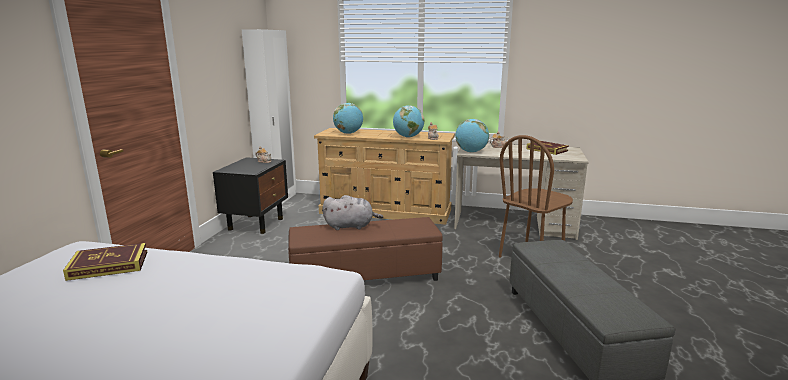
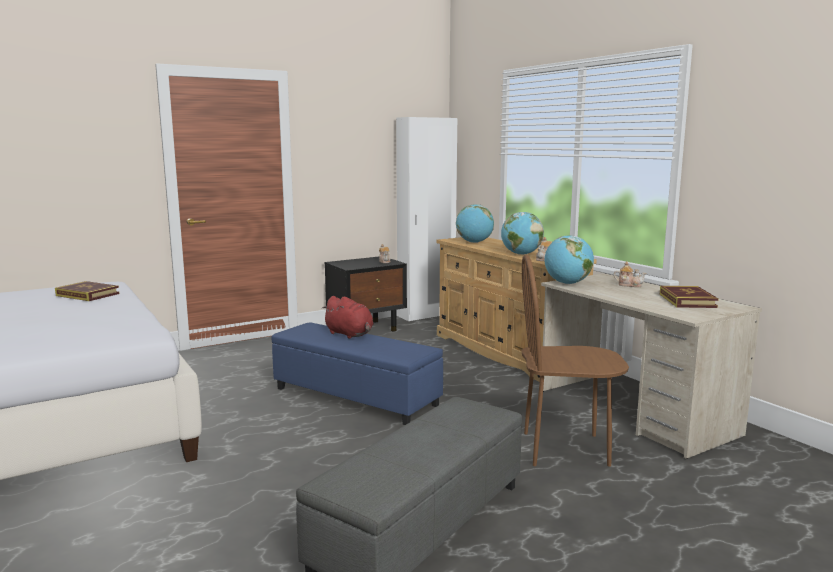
camera: 45 degrees right, 5 degrees down
brown ottoman [288,217,443,281] -> blue ottoman [271,322,443,425]
grey plush toy [323,195,383,230] -> red plush toy [322,296,374,339]

